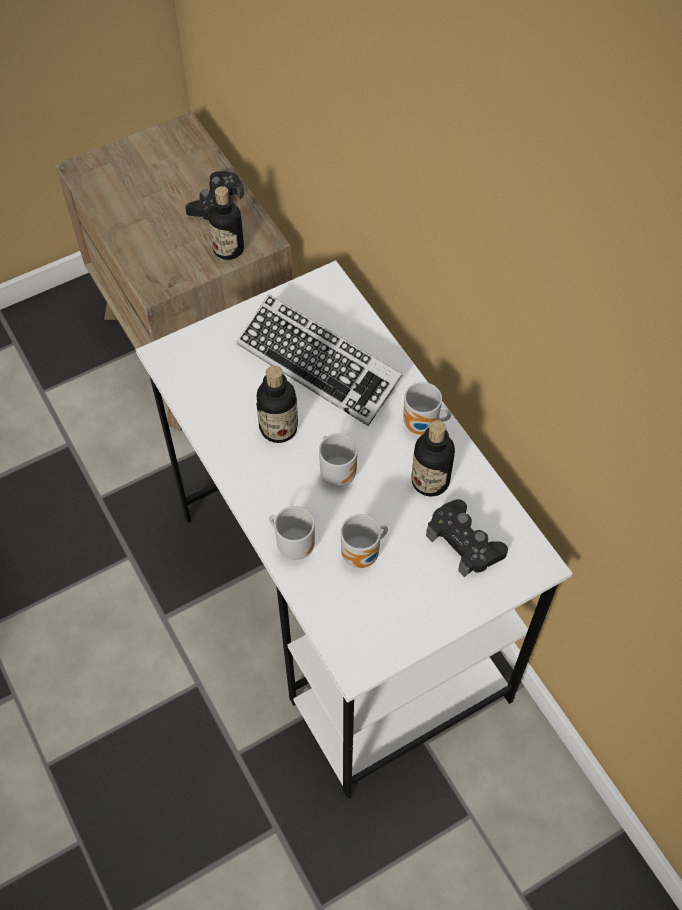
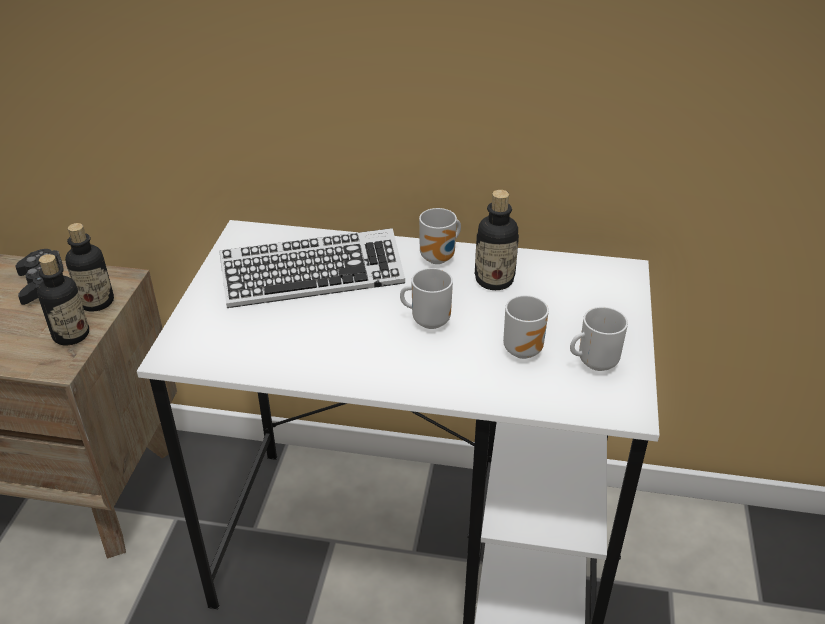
camera: 50 degrees left, 20 degrees down
bottle [256,366,298,443] -> bottle moved to [37,254,89,345]
mug [269,506,315,560] -> mug moved to [570,307,628,371]
black game controller [426,499,508,578] -> none

